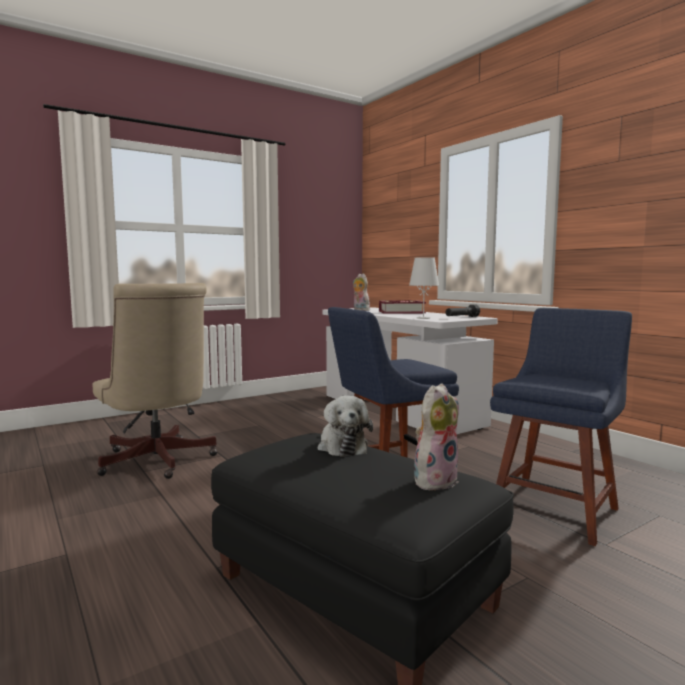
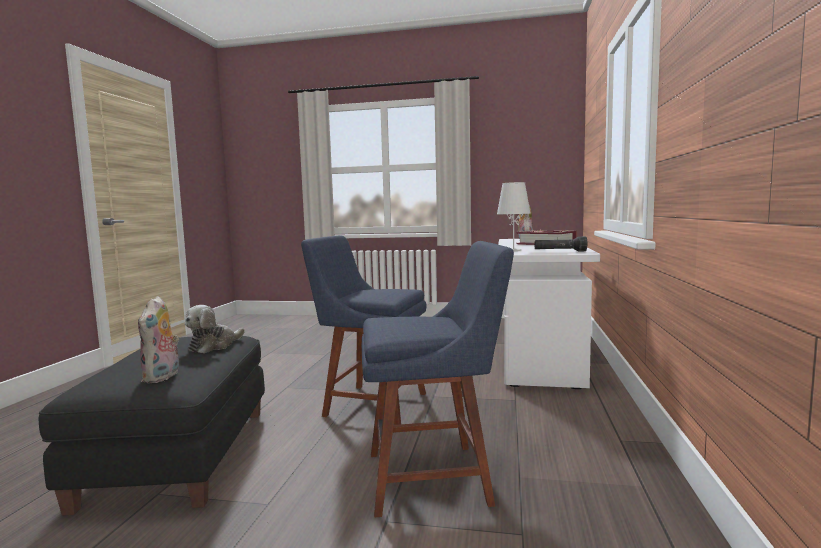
camera: 45 degrees right, 0 degrees up
beige office chair [93,283,218,479] -> none
plush toy [414,383,459,491] -> plush toy turned 90 degrees clockwise [138,296,179,383]

